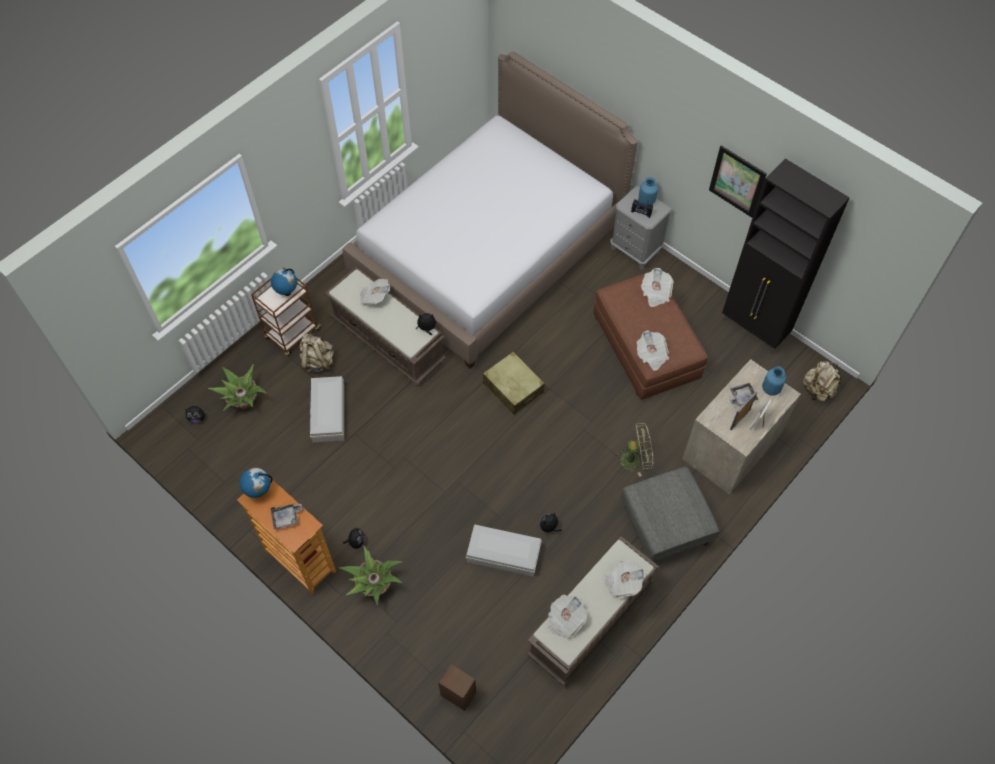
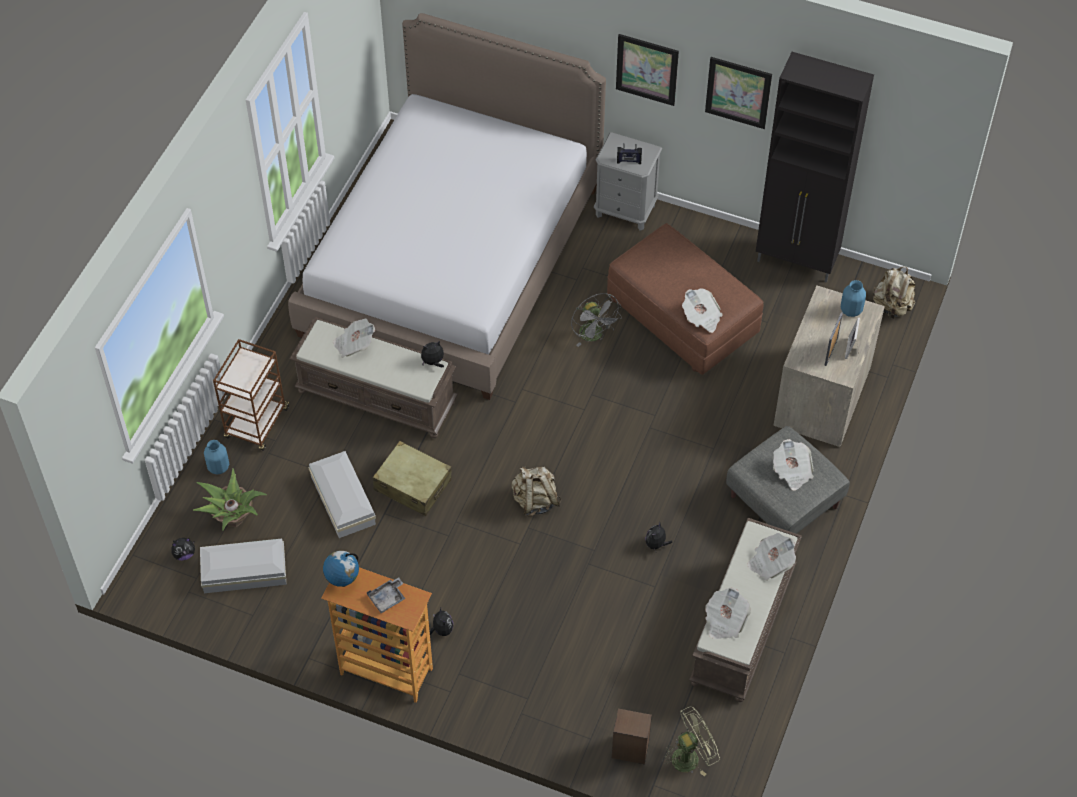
camera: 20 degrees left, 5 degrees down
globe [271,269,297,296] -> none
beige backpack [299,333,334,373] -> beige backpack moved to [512,466,562,517]
potted plant [338,546,402,605] -> none
white storage box [466,524,542,577] -> white storage box moved to [200,538,286,593]
beige suitcase [483,351,545,415] -> beige suitcase moved to [373,441,452,516]
green fan [613,423,653,476] -> green fan moved to [662,706,720,776]
blue vase [639,177,658,205] -> blue vase moved to [204,440,229,474]
newspaper [641,268,674,307] -> newspaper moved to [773,439,814,491]
grey tray [730,383,758,406] -> none
none -> grey fan [571,293,622,347]
none -> picture [616,34,679,106]

